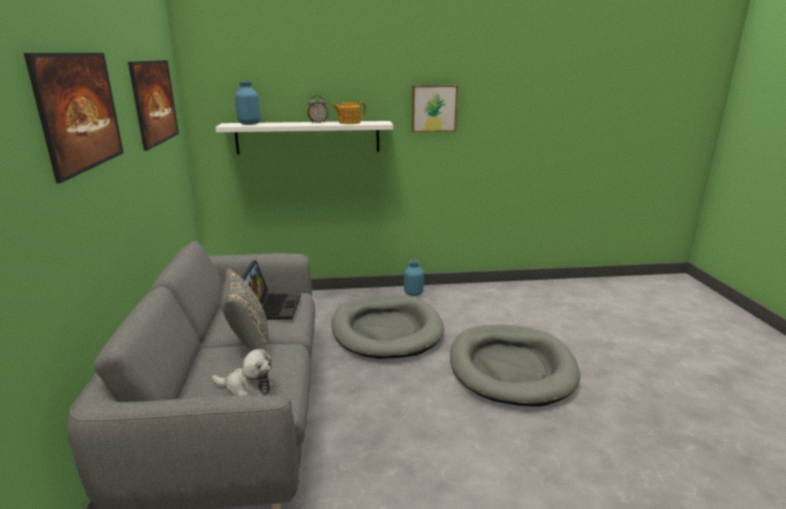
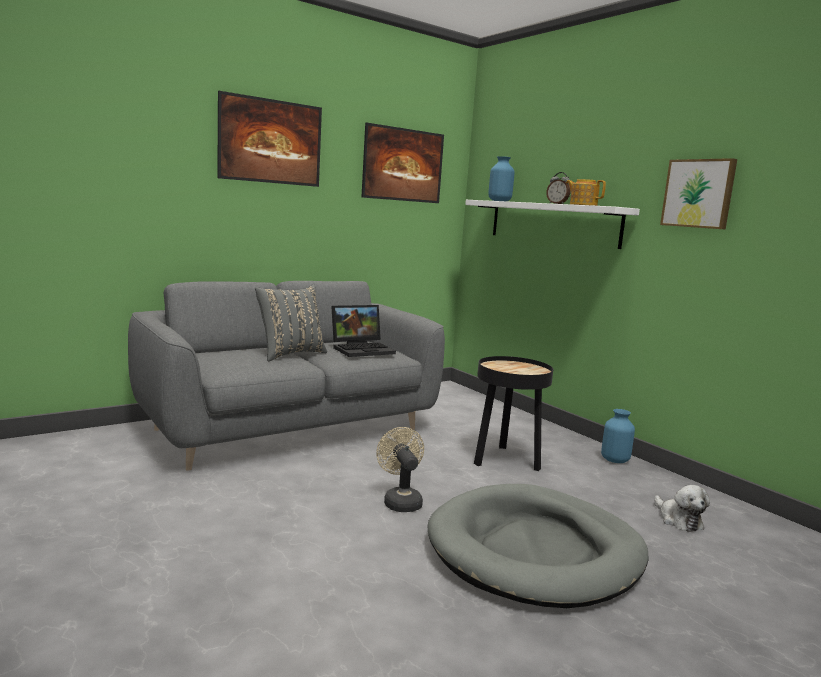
camera: 60 degrees right, 10 degrees down
plush toy [212,349,273,396] -> plush toy moved to [654,485,710,532]
grey dog bed [331,295,444,359] -> black side table [474,356,553,471]
none -> beige fan [376,427,424,512]

